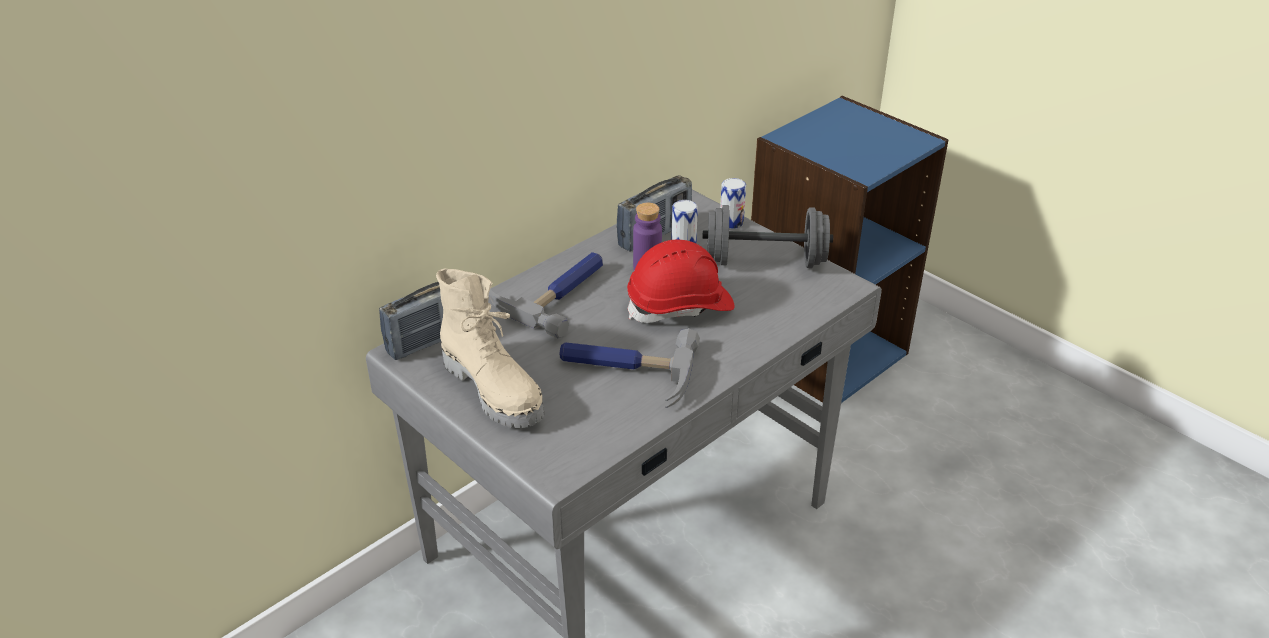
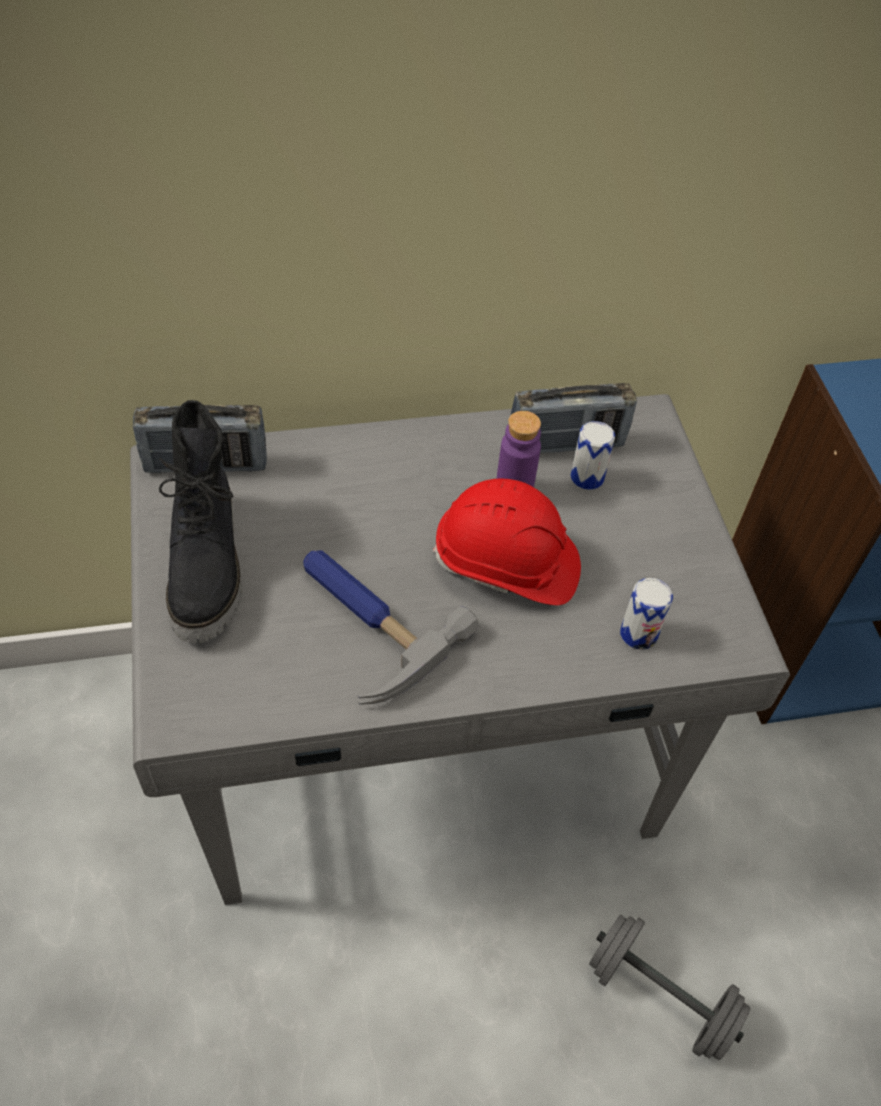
camera: 30 degrees right, 15 degrees up
beige boot [436,268,544,428] -> black boot [159,400,242,643]
hammer [489,252,603,339] -> none
grey dumbbell [702,205,833,268] -> grey dumbbell moved to [589,915,750,1060]
can [720,178,746,229] -> can moved to [620,578,673,650]

